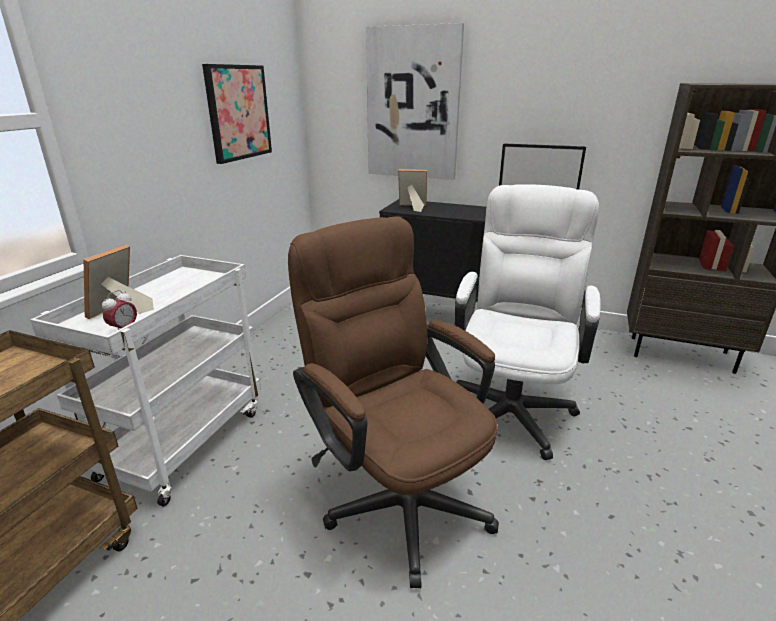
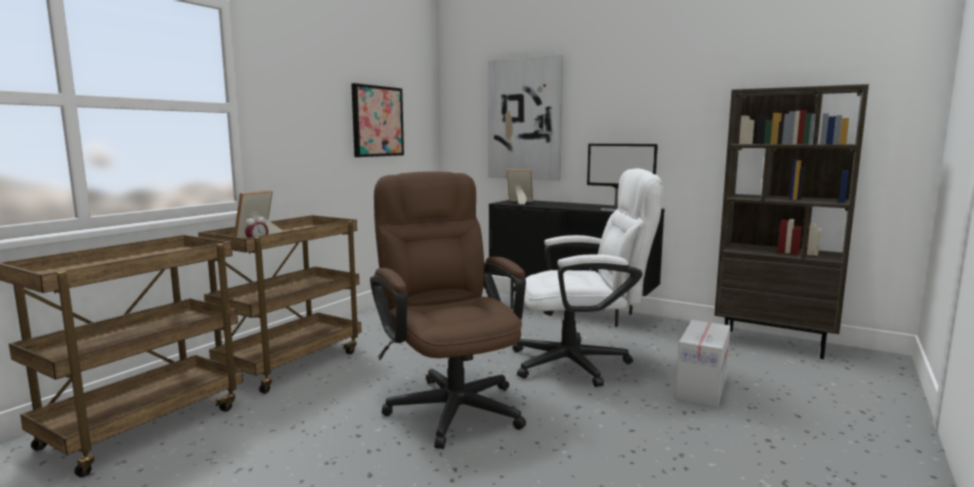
camera: 10 degrees right, 15 degrees down
white cart [30,255,261,506] -> brown cart [198,215,362,394]
white office chair [455,184,601,460] -> white office chair turned 60 degrees clockwise [512,168,663,387]
none -> cardboard box [675,320,731,408]

